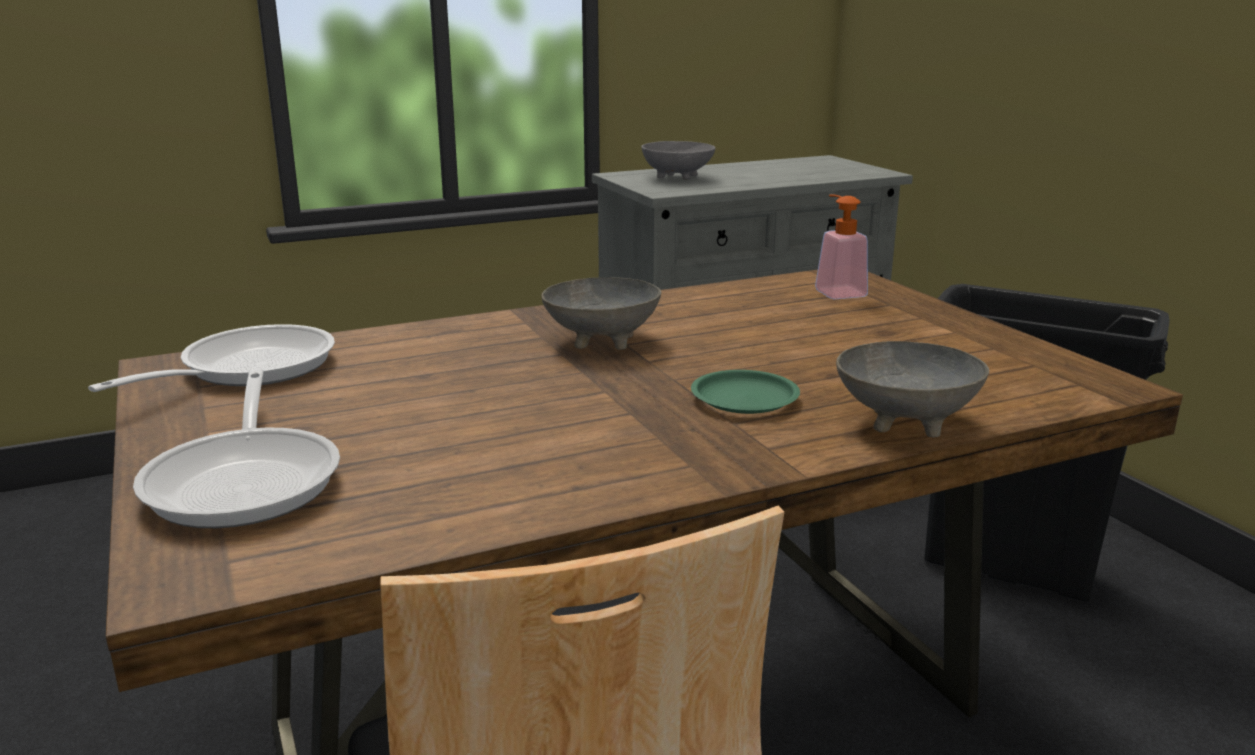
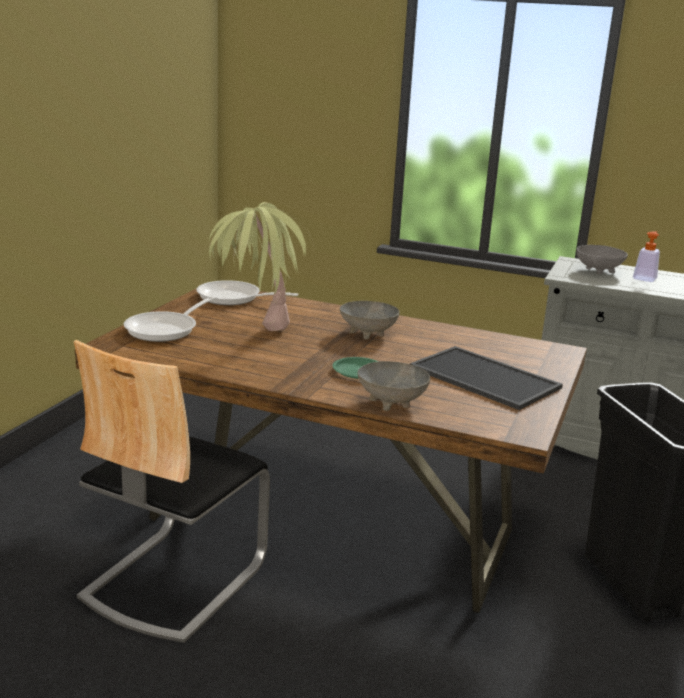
camera: 45 degrees right, 0 degrees up
frying pan [88,324,335,392] -> frying pan turned 150 degrees counterclockwise [197,280,298,305]
soap dispenser [815,195,868,299] -> soap dispenser moved to [633,231,660,282]
none -> potted plant [209,202,314,331]
none -> tray [410,346,563,410]

